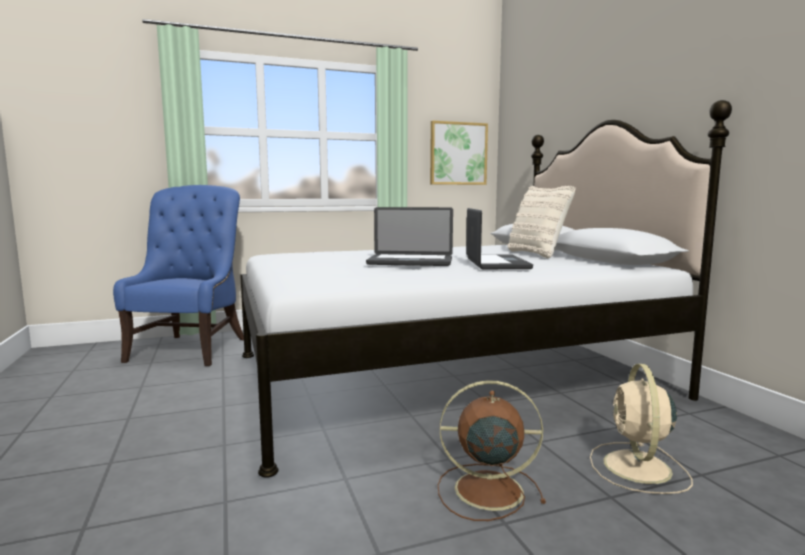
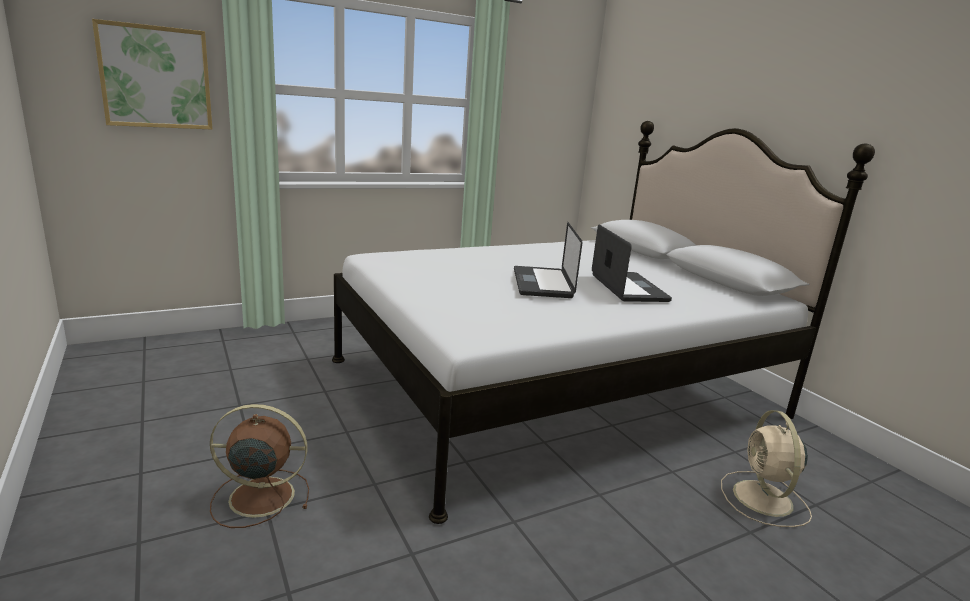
camera: 10 degrees left, 10 degrees up
blue chair [113,185,244,366] -> none
laptop [366,207,453,266] -> laptop turned 90 degrees clockwise [514,222,582,298]
picture [430,121,488,185] -> picture moved to [92,19,212,129]
brown fan [438,380,546,521] -> brown fan moved to [210,404,309,528]
beige pillow [507,186,576,258] -> none

